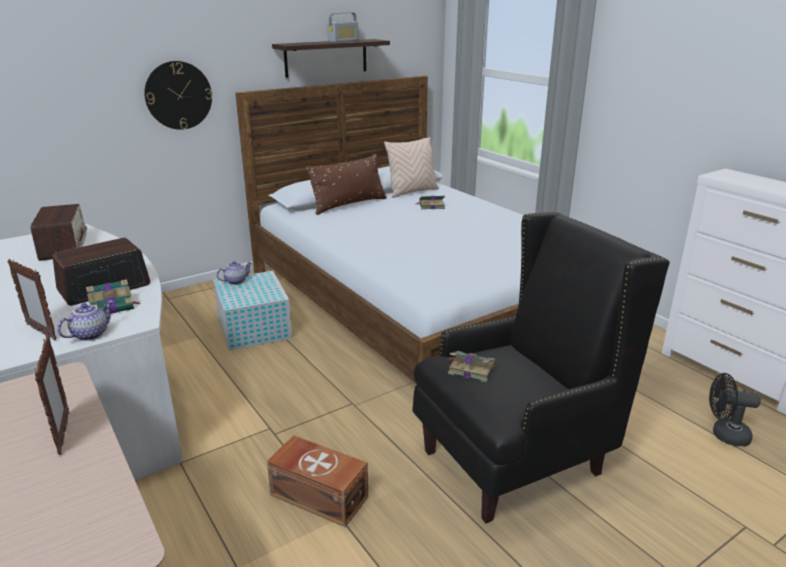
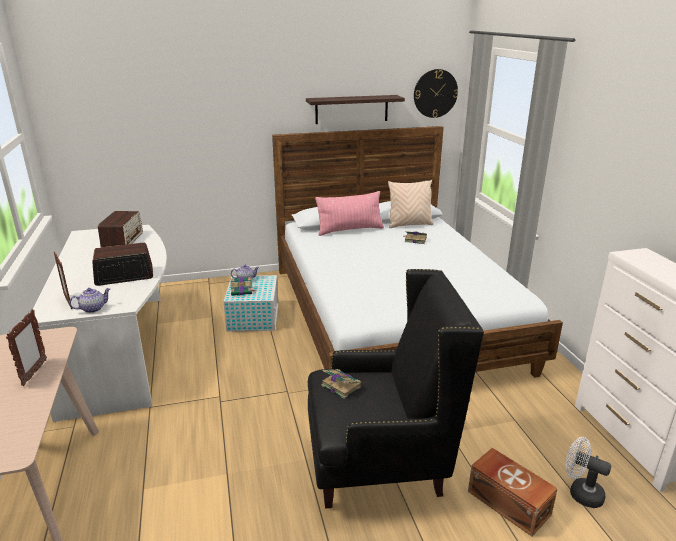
camera: 20 degrees right, 0 degrees up
book [86,279,141,314] -> book moved to [230,277,256,296]
wall clock [144,61,212,130] -> wall clock moved to [414,69,458,118]
brown storage box [267,435,368,527] -> brown storage box moved to [468,448,558,536]
brown pillow [306,154,387,215] -> pink pillow [315,191,384,236]
radio [327,12,358,42] -> none
black fan [709,373,761,446] -> white fan [566,437,611,508]

